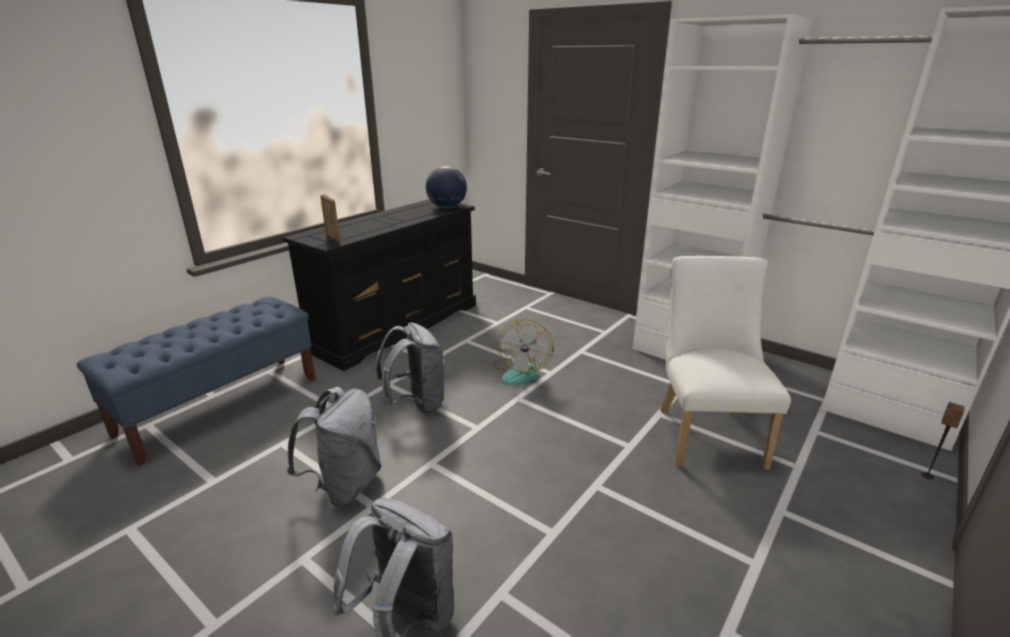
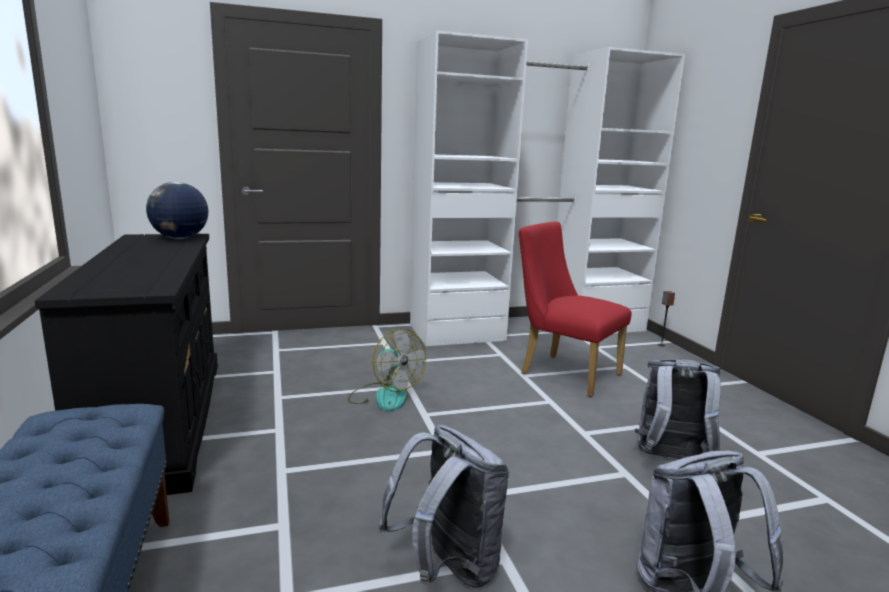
camera: 55 degrees left, 10 degrees down
picture frame [320,195,340,242] -> none
grey backpack [376,323,445,414] -> grey backpack moved to [635,359,721,459]
white chair [660,256,791,470] -> red chair [519,222,632,397]

